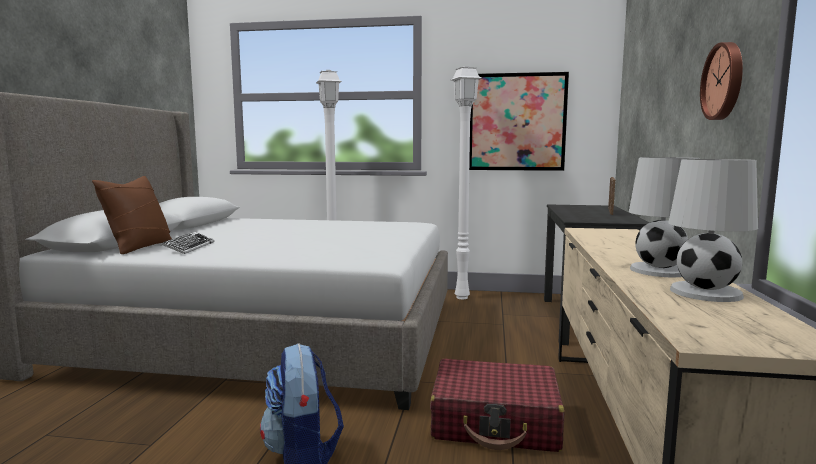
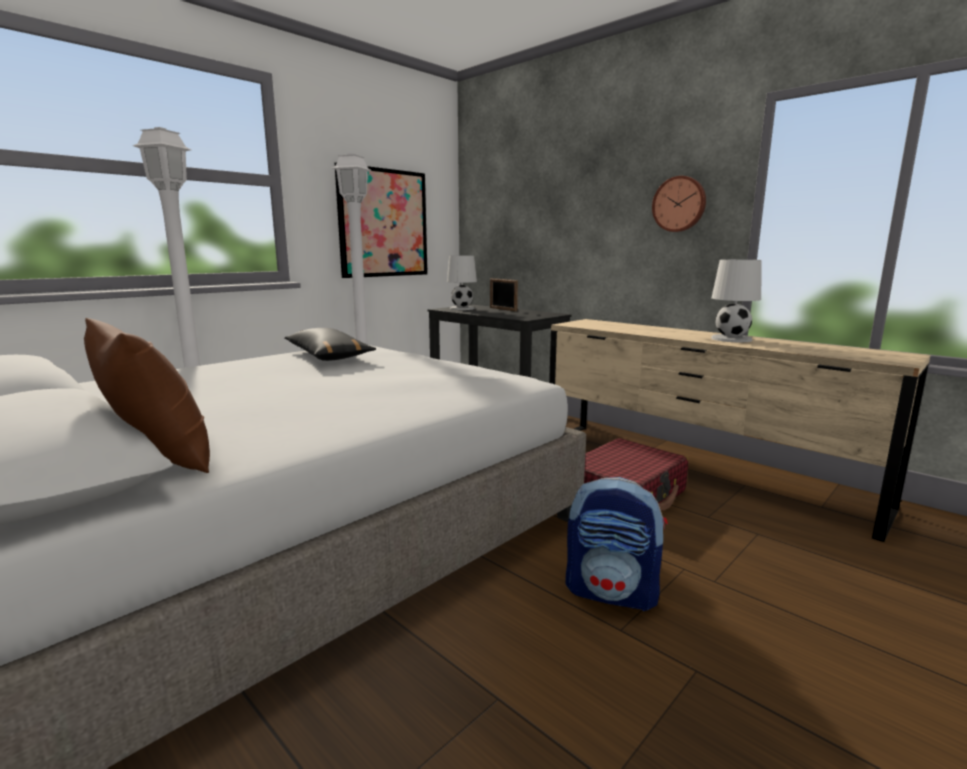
camera: 55 degrees left, 5 degrees up
keyboard [162,232,214,254] -> none
white table lamp [668,159,758,302] -> white table lamp moved to [447,256,477,310]
none -> black pillow [284,328,376,361]

